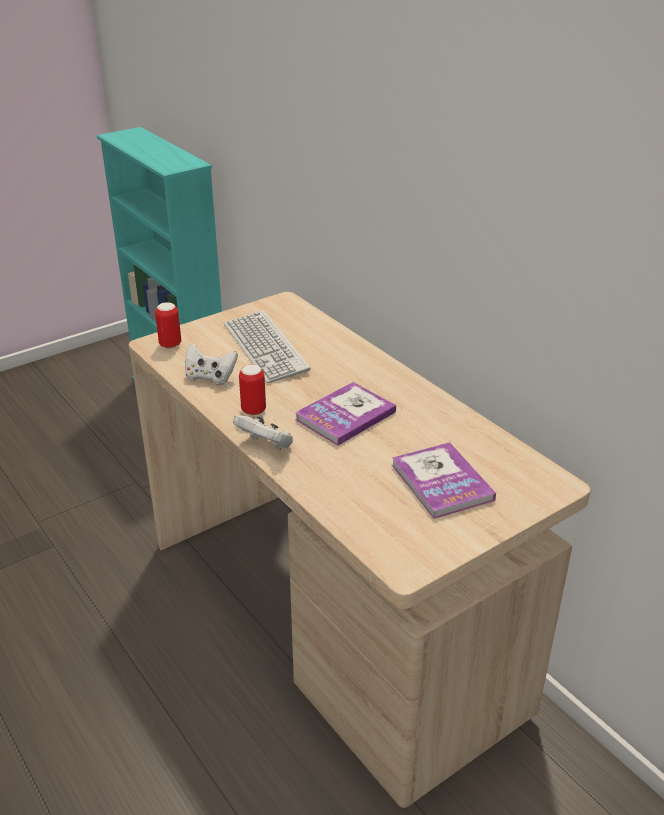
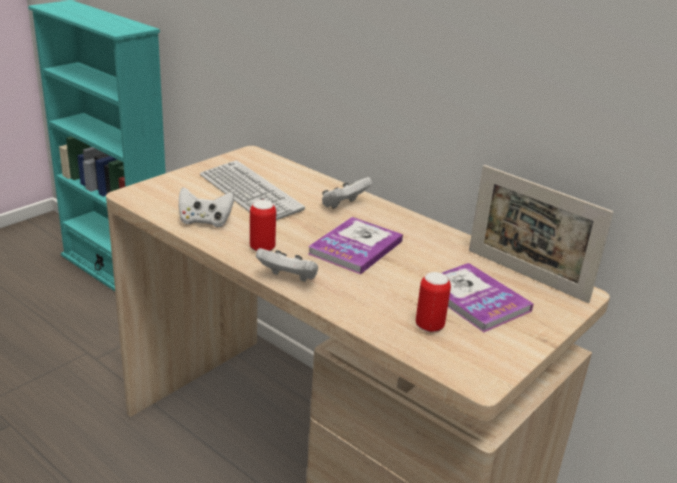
camera: 15 degrees left, 5 degrees down
can [155,302,181,348] -> can moved to [416,272,451,332]
none -> white game controller [322,177,372,209]
none -> picture frame [469,165,614,303]

